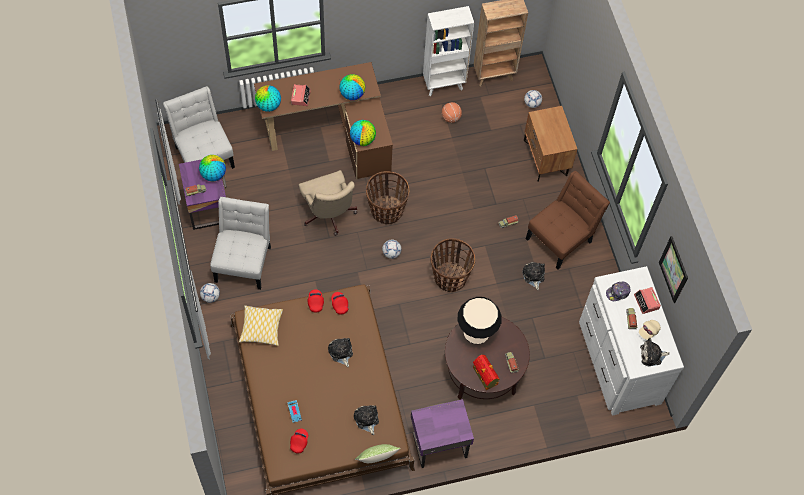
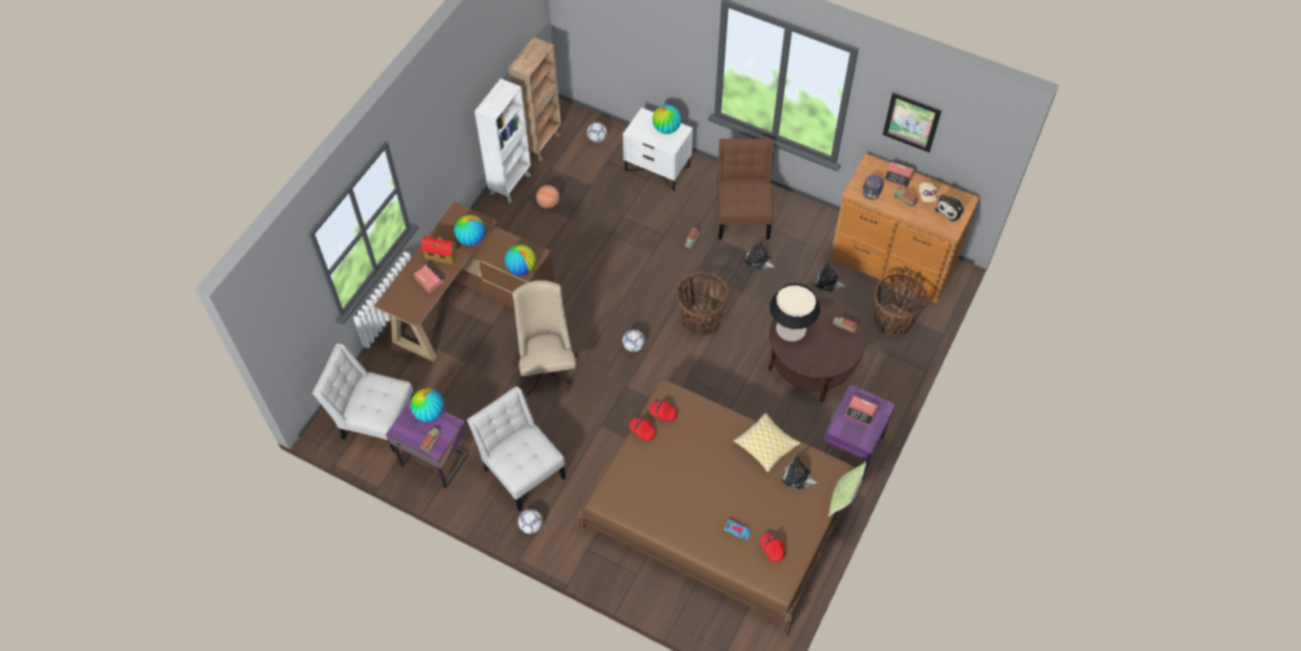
camera: 45 degrees left, 5 degrees down
pillow [239,305,283,346] -> pillow moved to [734,413,801,472]
globe [255,85,281,112] -> globe moved to [652,105,681,134]
beige office chair [299,170,358,236] -> beige office chair turned 120 degrees counterclockwise [512,280,579,396]
plush toy [328,338,353,367] -> plush toy moved to [814,262,846,292]
basket [366,171,409,224] -> basket moved to [874,273,927,337]
toy house [473,355,500,390] -> toy house moved to [421,236,458,265]
brown nightstand [524,106,577,182] -> white nightstand [623,107,693,191]
white dresser [579,266,684,415] -> brown dresser [830,153,980,303]
none -> alarm clock [845,396,878,426]

